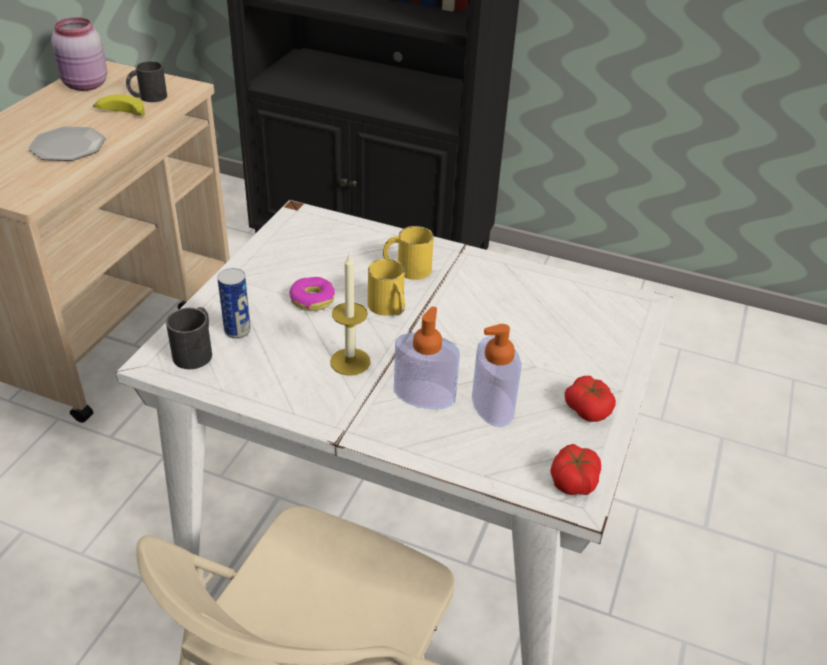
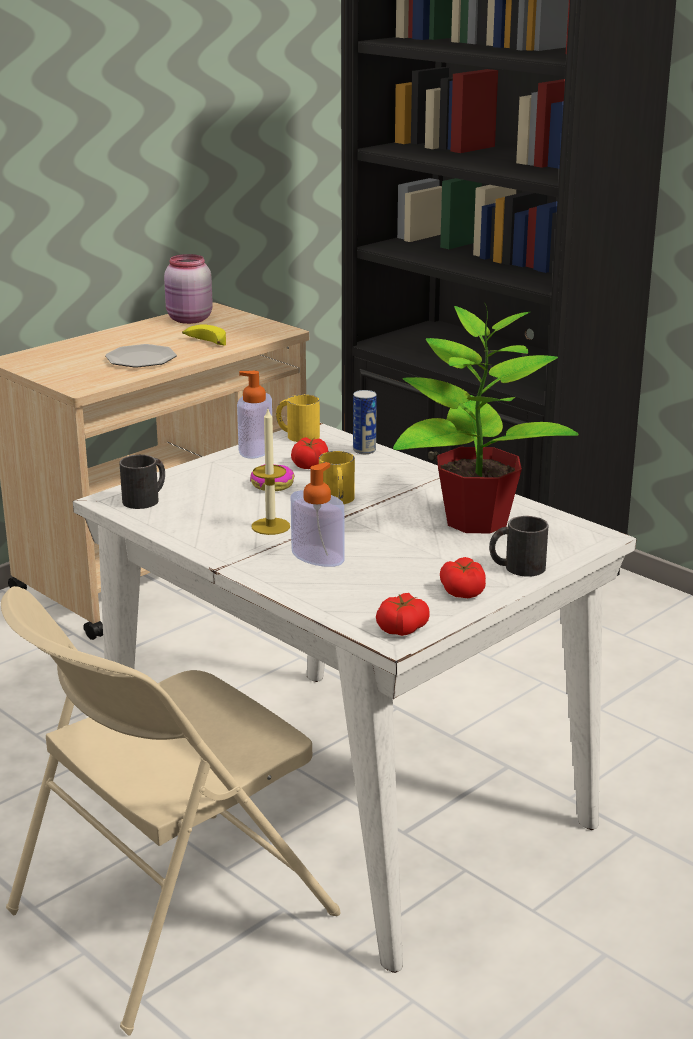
camera: 25 degrees right, 15 degrees down
black mug [126,61,167,102] -> black mug moved to [489,516,549,577]
can [217,268,251,339] -> can moved to [353,390,377,454]
yellow mug [383,226,434,280] -> yellow mug moved to [276,394,320,442]
soap dispenser [472,324,522,427] -> soap dispenser moved to [237,371,272,459]
none -> tomato [291,437,328,469]
none -> potted plant [393,302,579,533]

